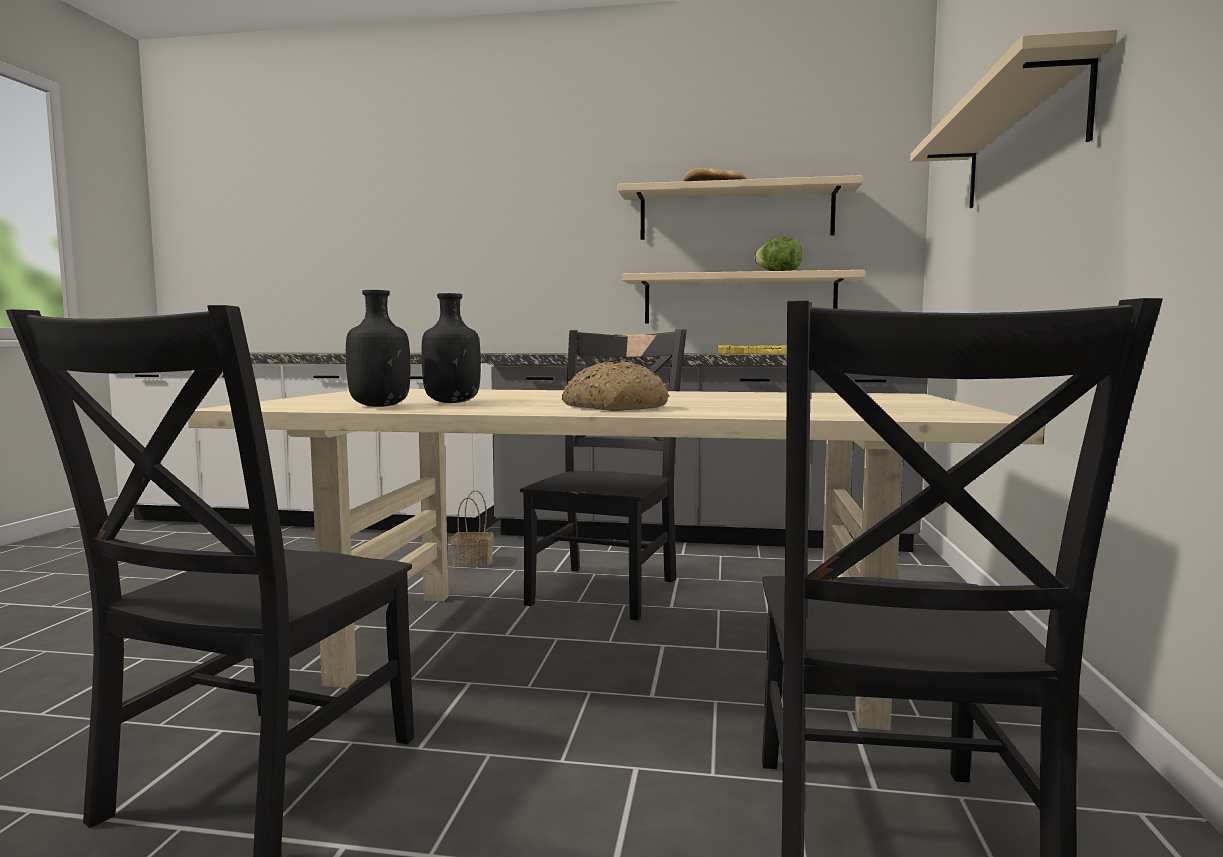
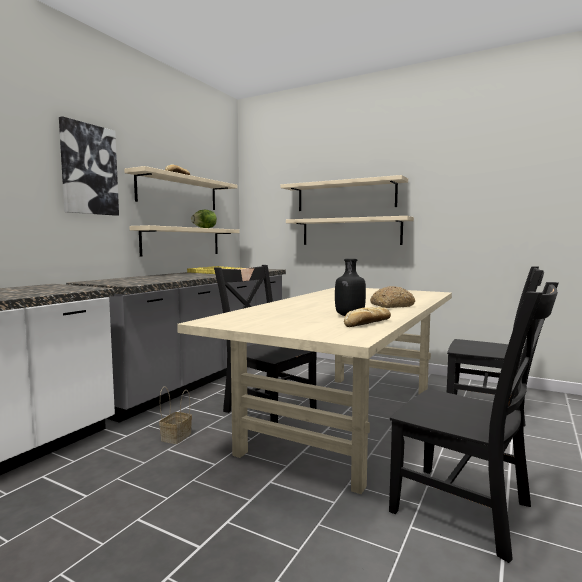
camera: 70 degrees left, 0 degrees up
black bottle [346,290,410,407] -> bread [344,307,391,327]
none -> picture [59,116,119,216]
none -> beige shelf [286,216,414,245]

